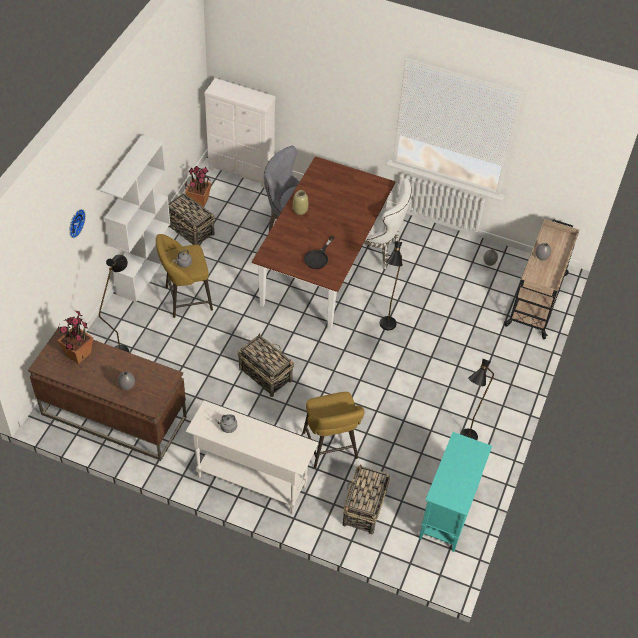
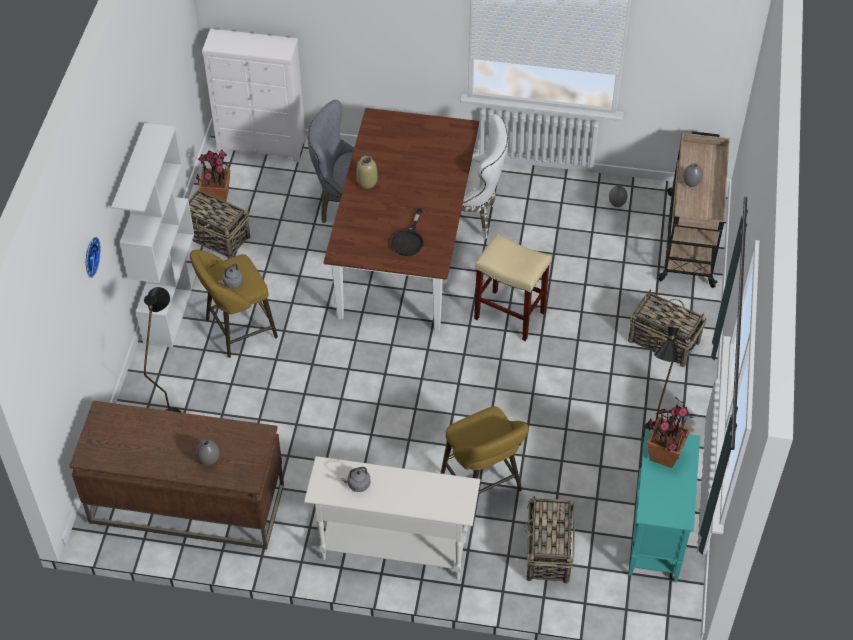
camera: 10 degrees left, 0 degrees up
potted plant [57,310,93,364] -> potted plant moved to [647,397,692,468]
basket [238,333,295,397] -> basket moved to [628,289,707,367]
black floor lamp [380,241,403,330] -> beige stool [474,234,551,341]

